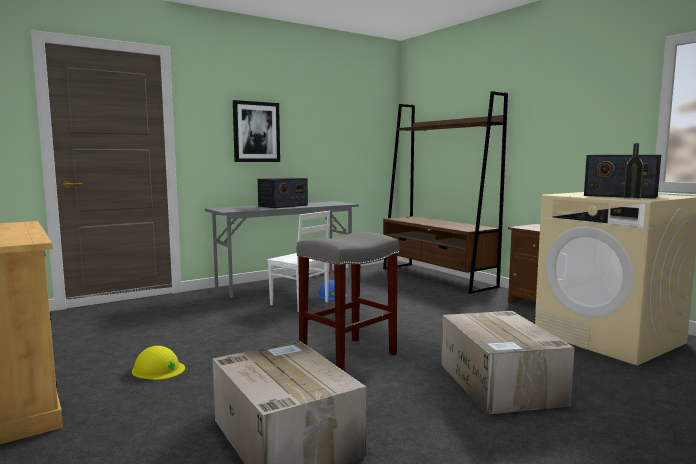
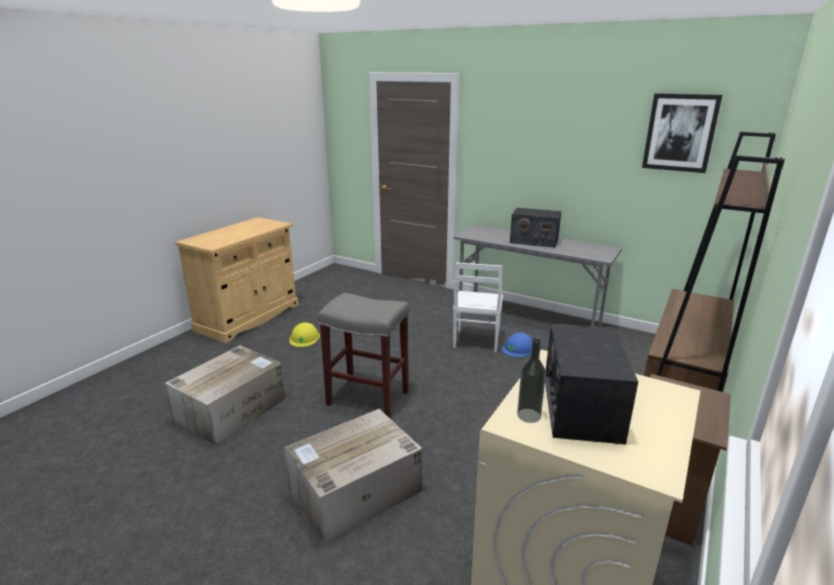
camera: 65 degrees right, 15 degrees up
picture [233,100,280,162] -> picture moved to [642,93,722,173]

